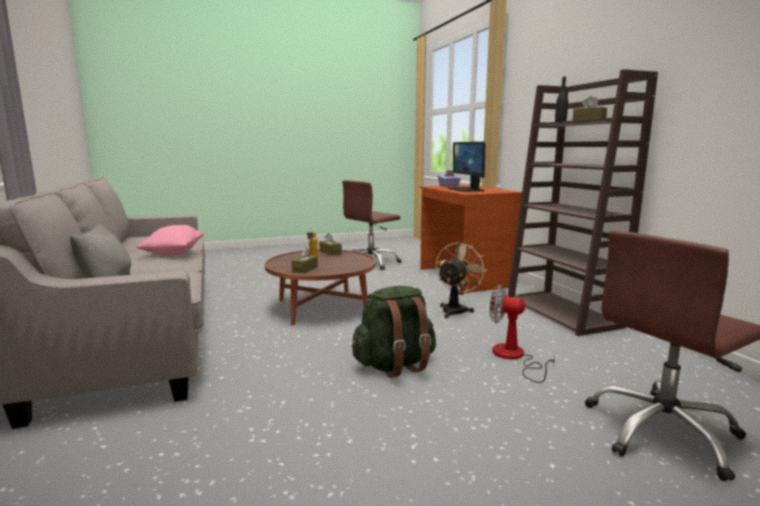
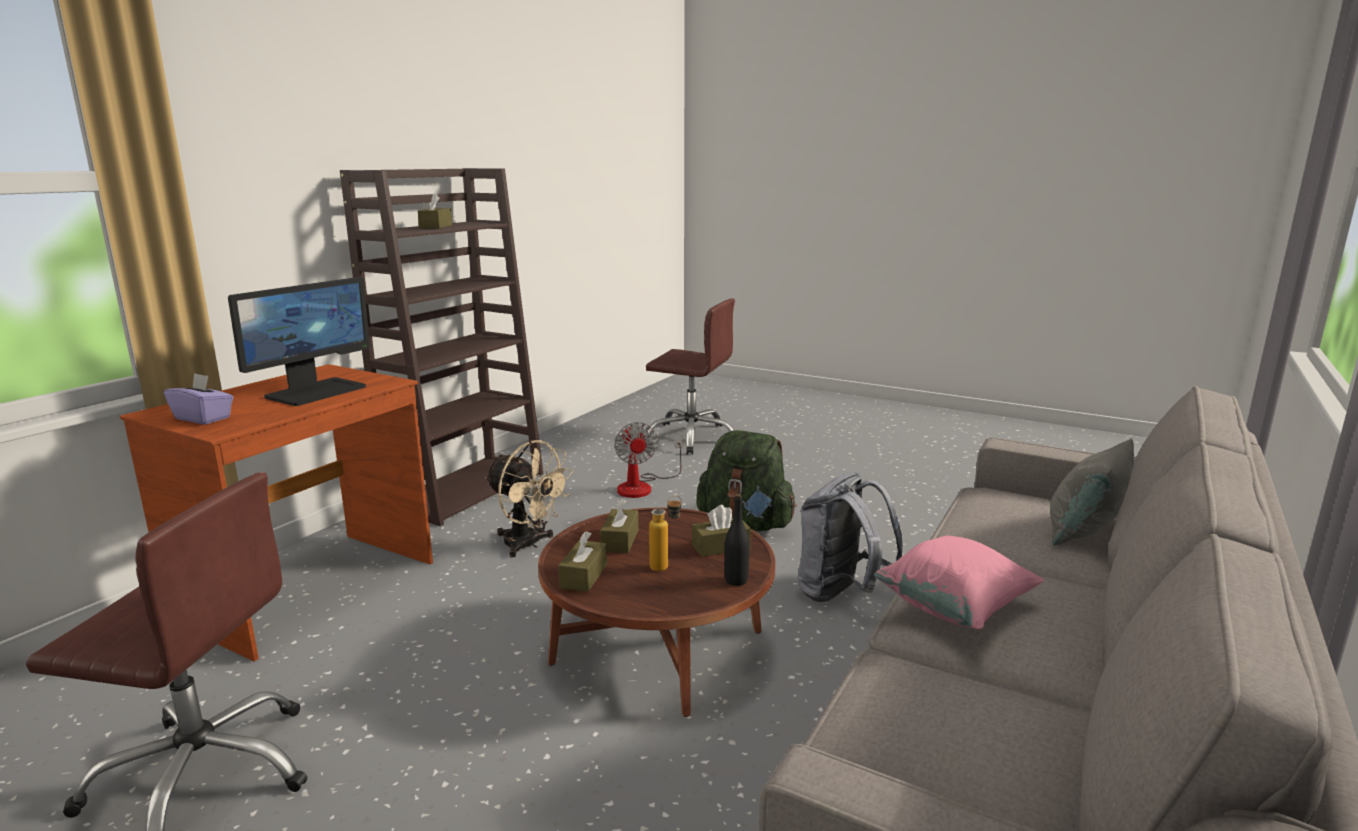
camera: 130 degrees left, 5 degrees up
beige fan [436,242,487,318] -> beige fan turned 135 degrees counterclockwise [485,440,573,558]
black bottle [555,76,568,122] -> black bottle moved to [724,494,750,586]
none -> brown tissue box [600,500,638,553]
none -> grey backpack [798,473,903,602]

